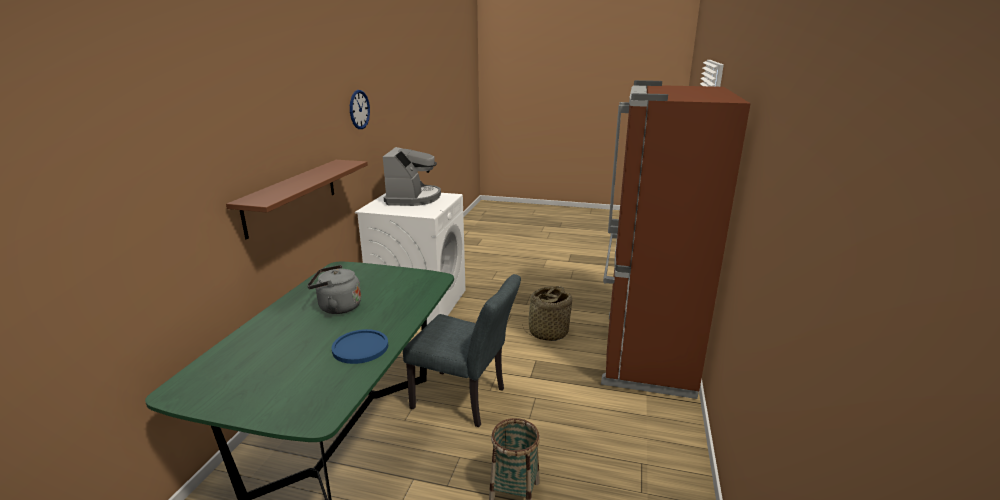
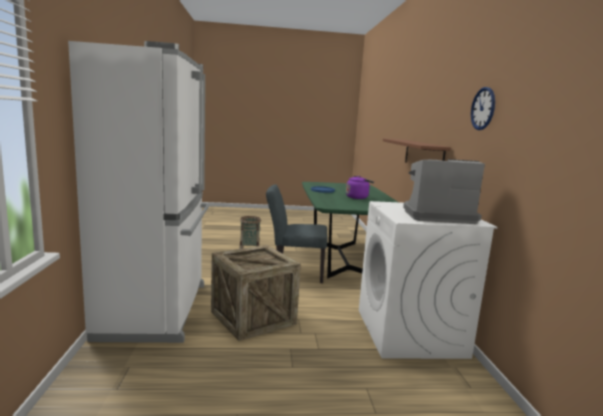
camera: 160 degrees right, 10 degrees down
grey kettle [307,265,361,314] -> purple kettle [346,176,374,199]
coffee machine [383,147,441,206] -> coffee machine turned 105 degrees clockwise [403,159,485,224]
basket [522,286,572,341] -> crate [211,245,301,341]
brown fridge [601,80,751,399] -> white fridge [68,41,209,343]

